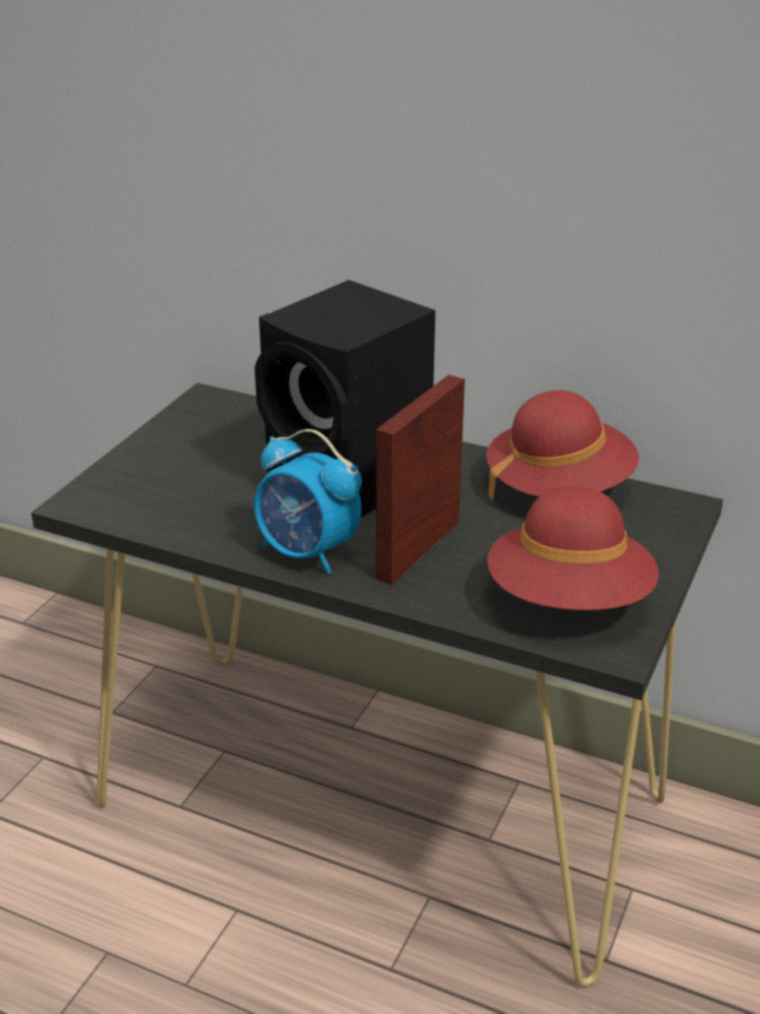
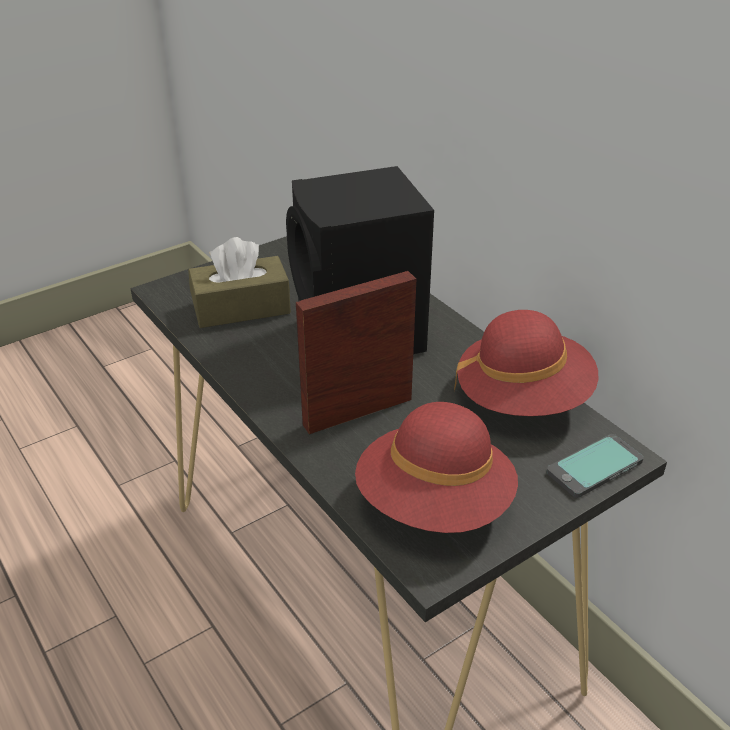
camera: 30 degrees right, 5 degrees up
alarm clock [254,429,362,574] -> none
none -> brown tissue box [188,237,291,328]
none -> phone [547,434,644,498]

